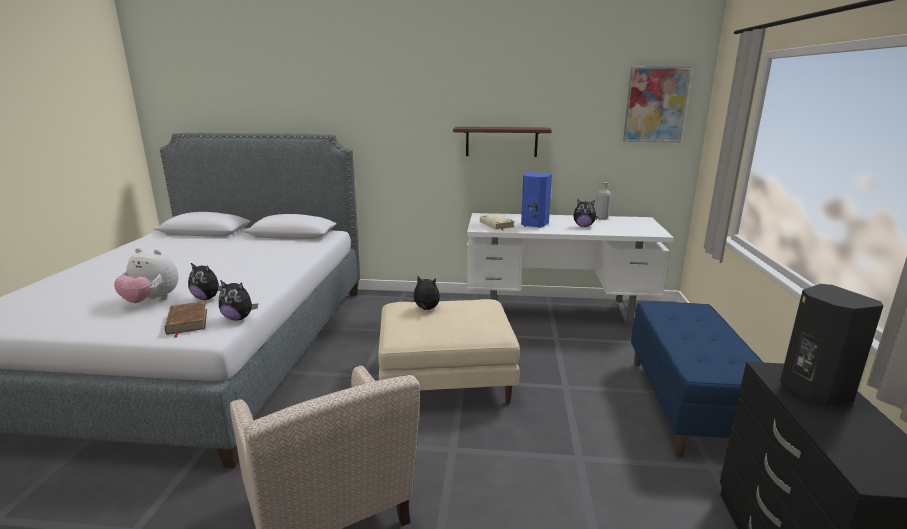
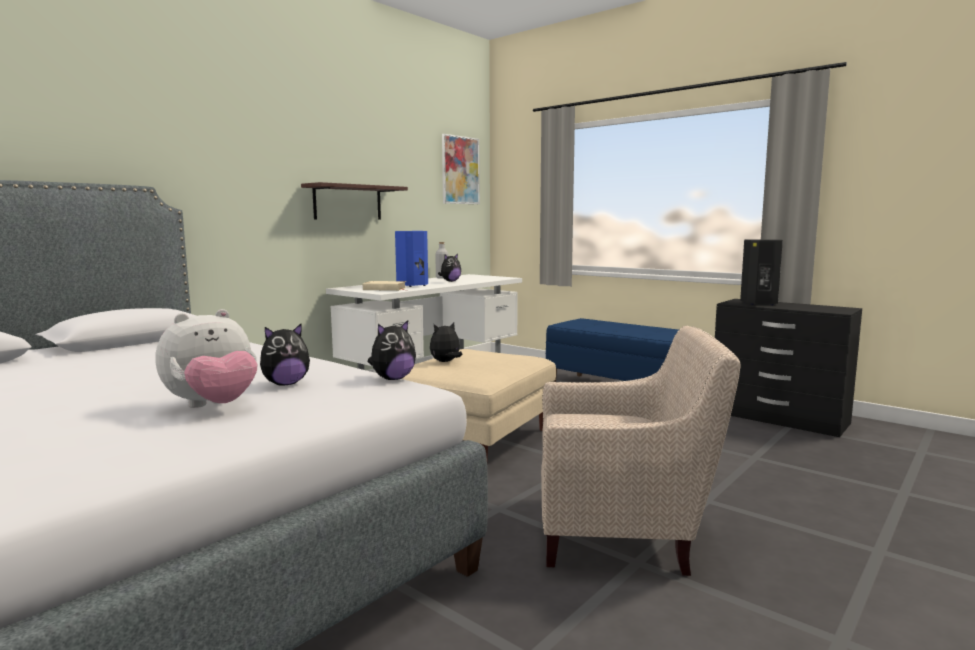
camera: 55 degrees left, 10 degrees down
brown book [165,301,207,338] -> none

